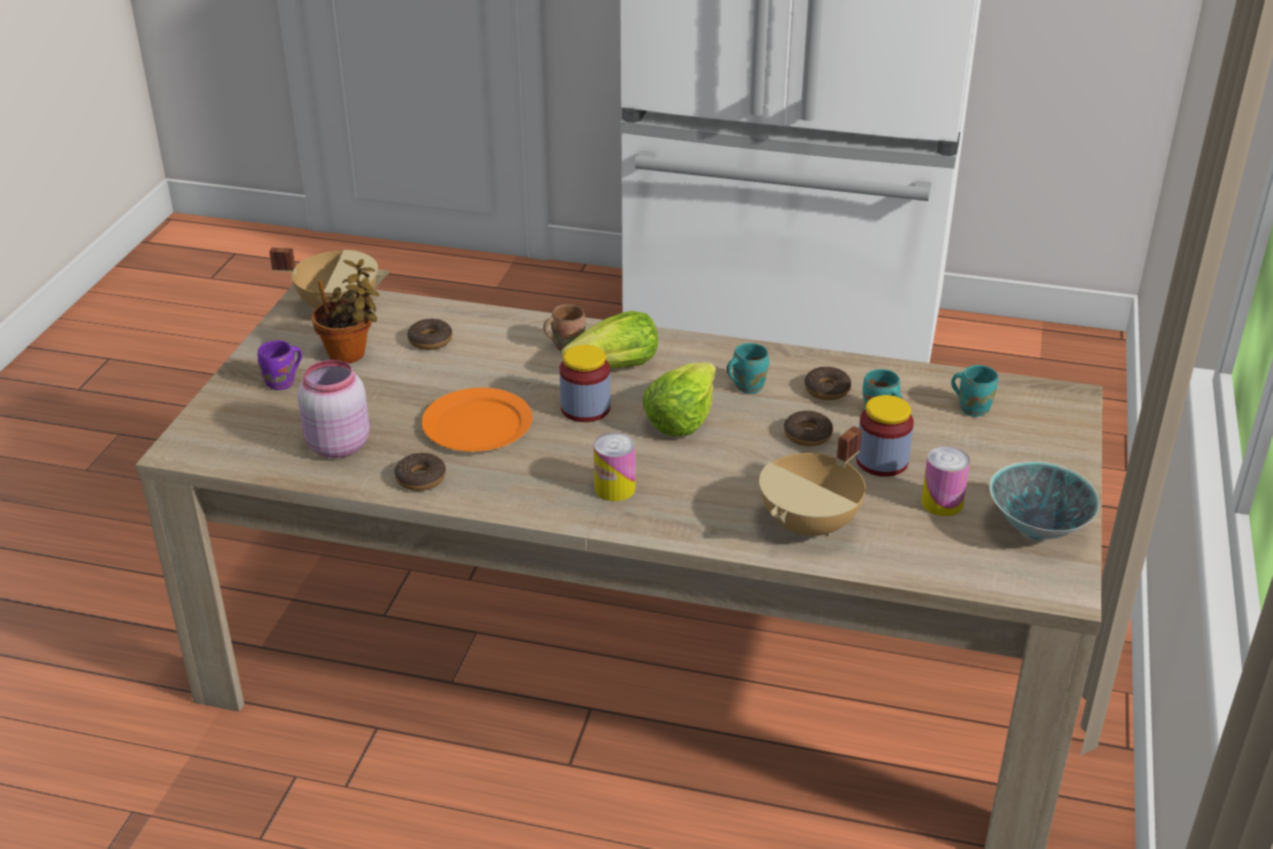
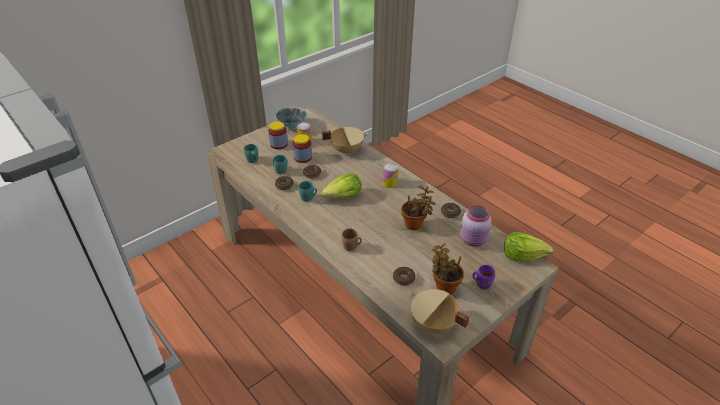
camera: 145 degrees left, 5 degrees up
orange plate [422,388,533,452] -> potted plant [401,186,436,230]
jar [560,345,610,422] -> jar moved to [268,121,288,149]
lettuce [562,311,658,368] -> lettuce moved to [504,232,553,261]

